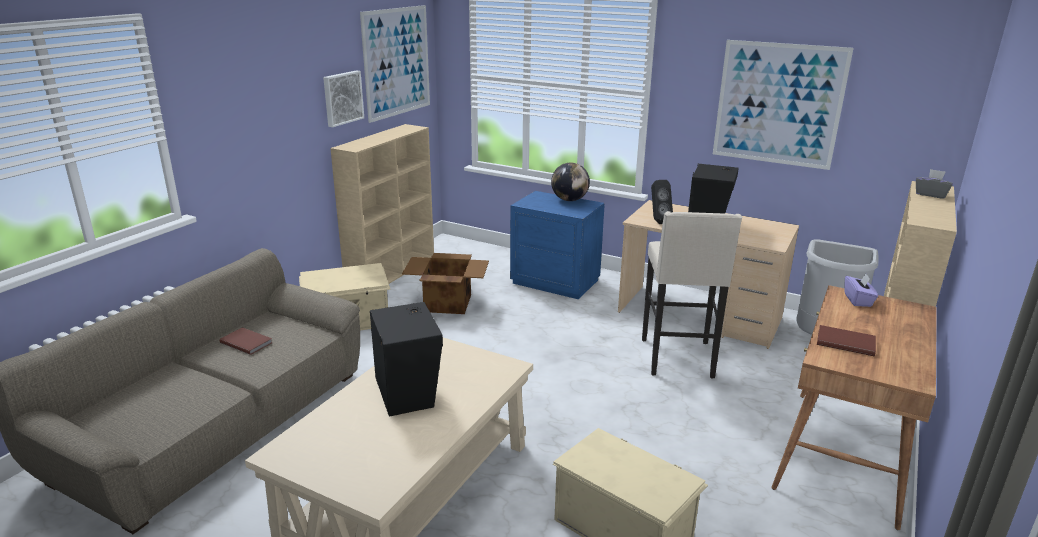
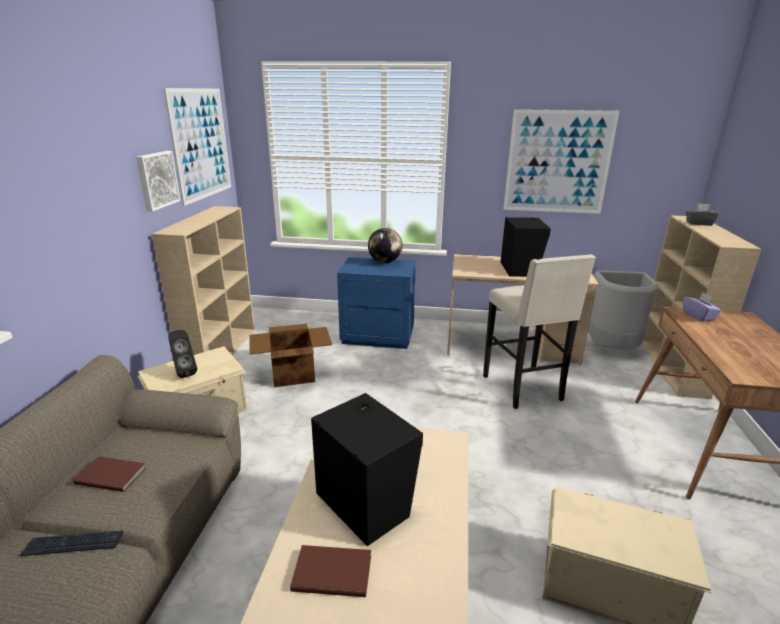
camera: 20 degrees left, 0 degrees up
black speaker [651,180,673,224] -> black speaker moved to [168,330,197,378]
brown book [817,325,876,356] -> brown book moved to [290,545,371,597]
none -> keyboard [20,530,123,556]

